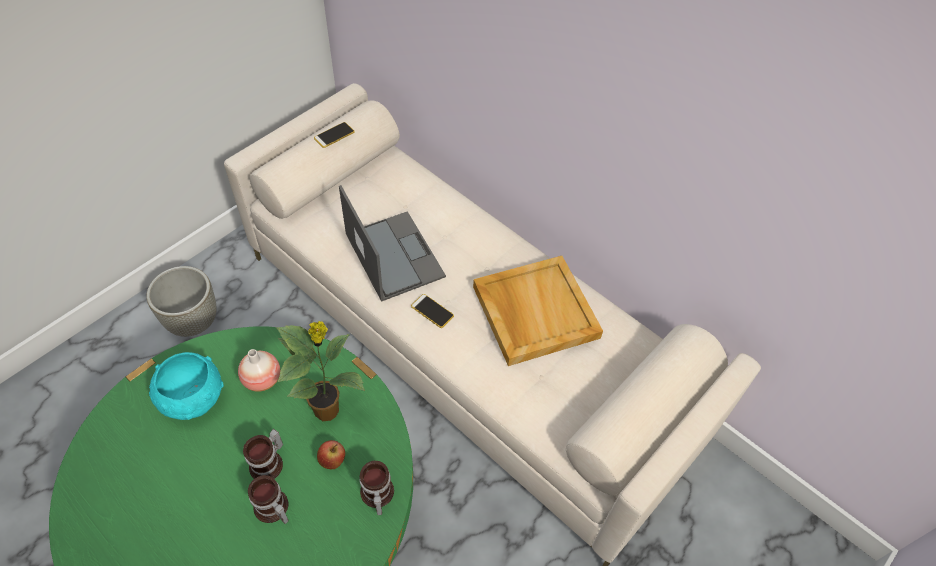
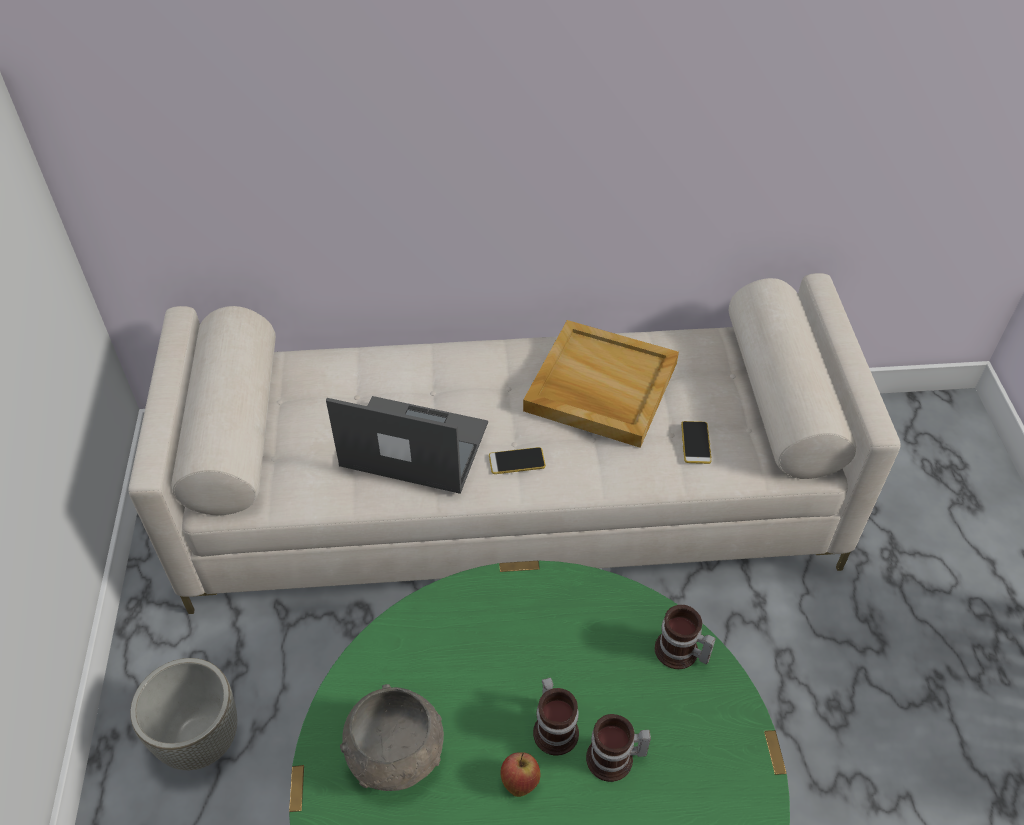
camera: 45 degrees left, 5 degrees down
turquoise bowl [149,352,224,420] -> grey bowl [340,684,444,791]
vase [238,349,280,392] -> none
potted plant [276,321,365,421] -> none
phone [314,122,355,148] -> phone moved to [681,421,712,464]
apple [317,440,345,469] -> apple moved to [500,752,541,797]

